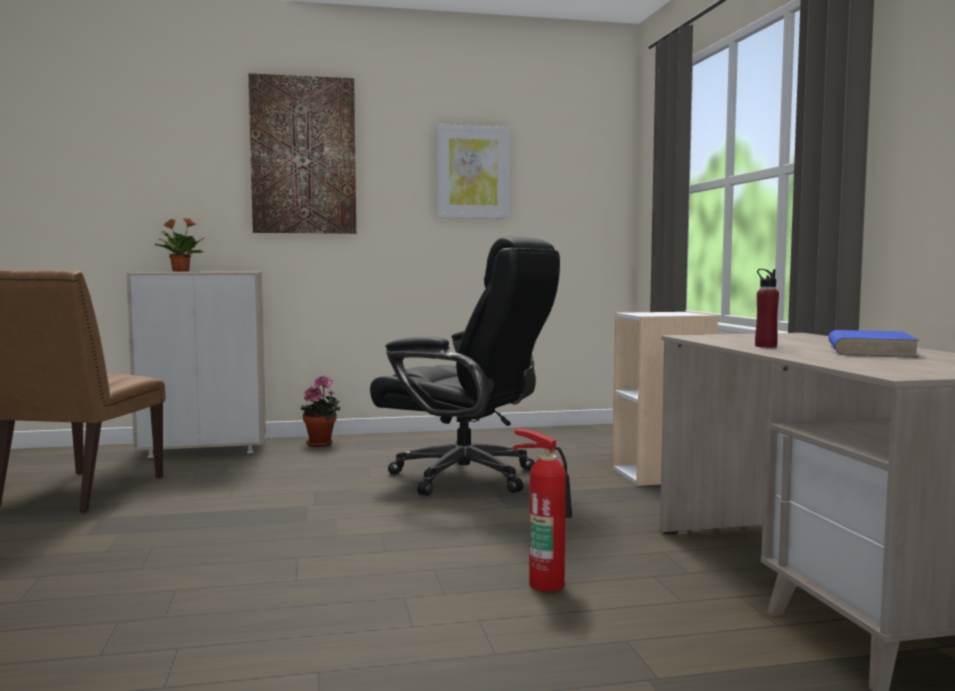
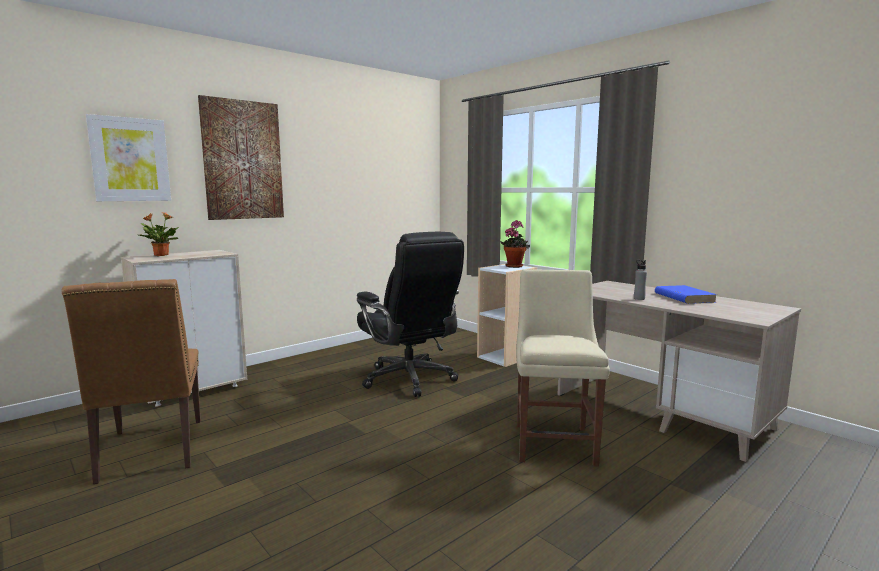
camera: 30 degrees left, 5 degrees up
potted plant [300,376,341,447] -> potted plant moved to [500,220,530,268]
black office chair [370,236,560,496] -> black office chair turned 60 degrees clockwise [357,232,464,397]
picture [436,124,510,219] -> picture moved to [85,114,171,201]
fire extinguisher [512,429,572,592] -> beige chair [516,269,610,467]
red bottle [755,269,779,348] -> grey bottle [634,260,647,300]

